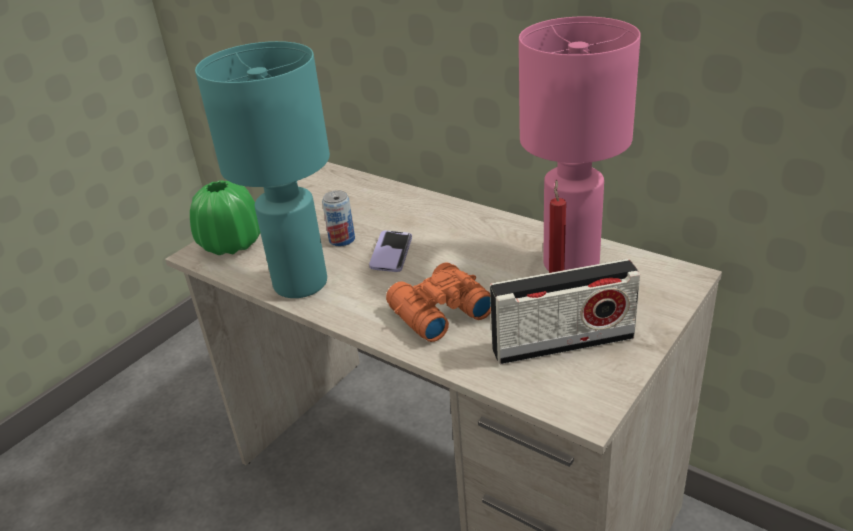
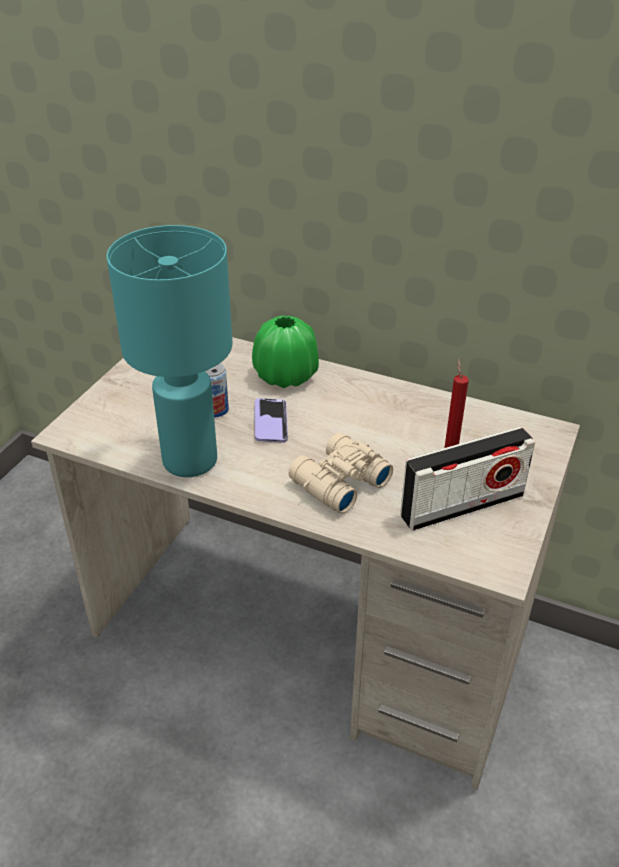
camera: 15 degrees left, 5 degrees up
green vase [190,180,260,255] -> green vase moved to [252,315,319,388]
orange binoculars [386,262,491,342] -> beige binoculars [288,433,393,514]
pink table lamp [519,16,641,271] -> none

